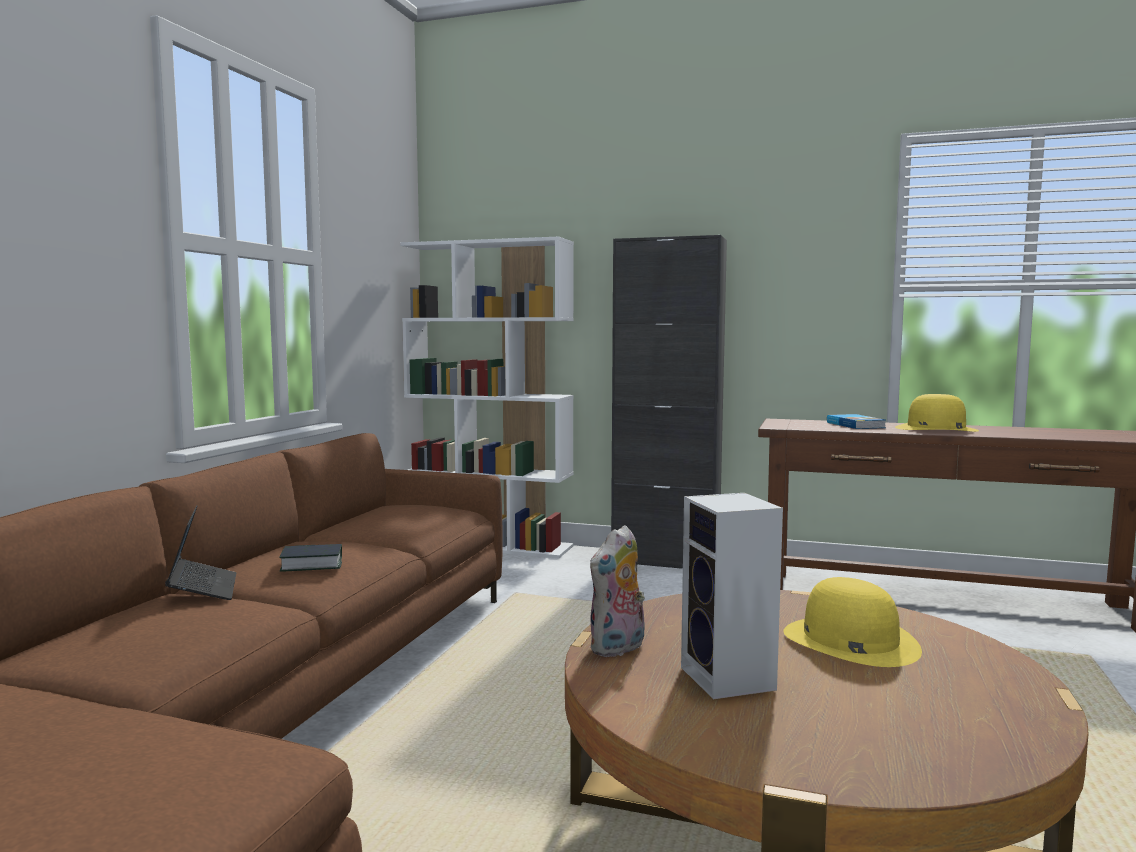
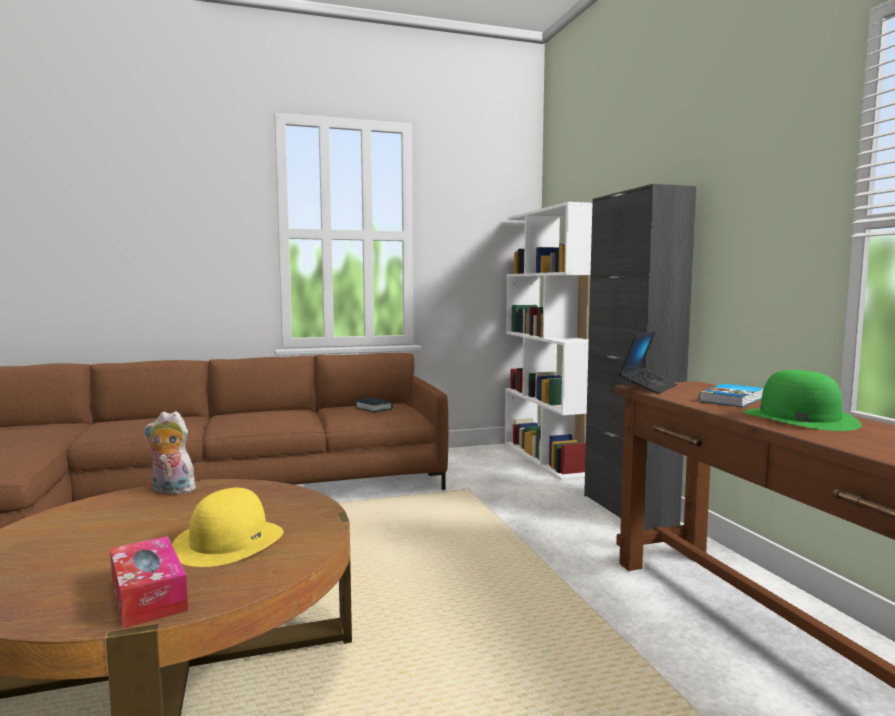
camera: 55 degrees right, 0 degrees up
laptop [165,505,236,600] -> laptop moved to [619,331,677,394]
book [280,544,342,572] -> book moved to [355,398,393,412]
speaker [681,493,783,699] -> none
yellow hat [895,394,979,432] -> green hat [743,370,862,431]
none -> tissue box [110,536,188,628]

